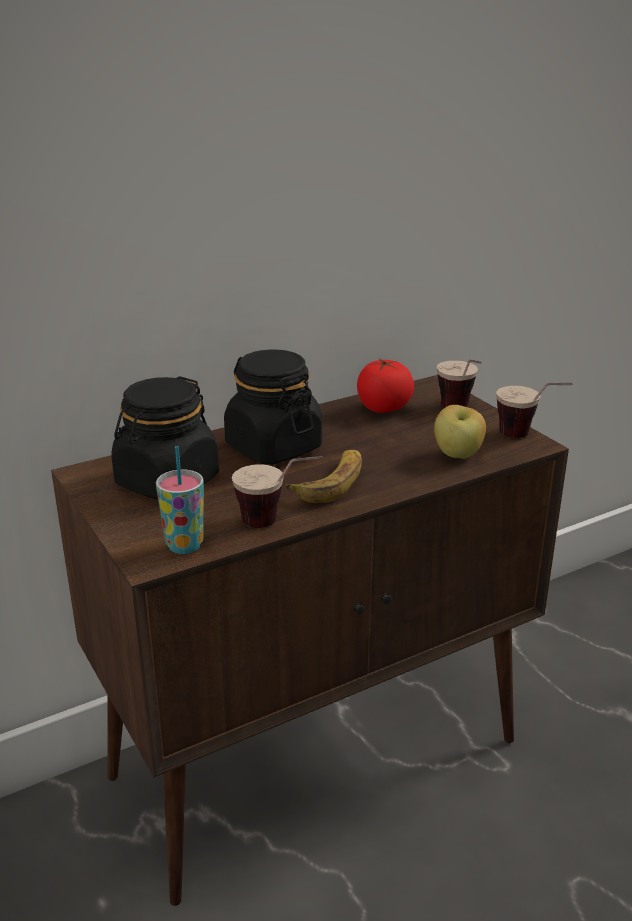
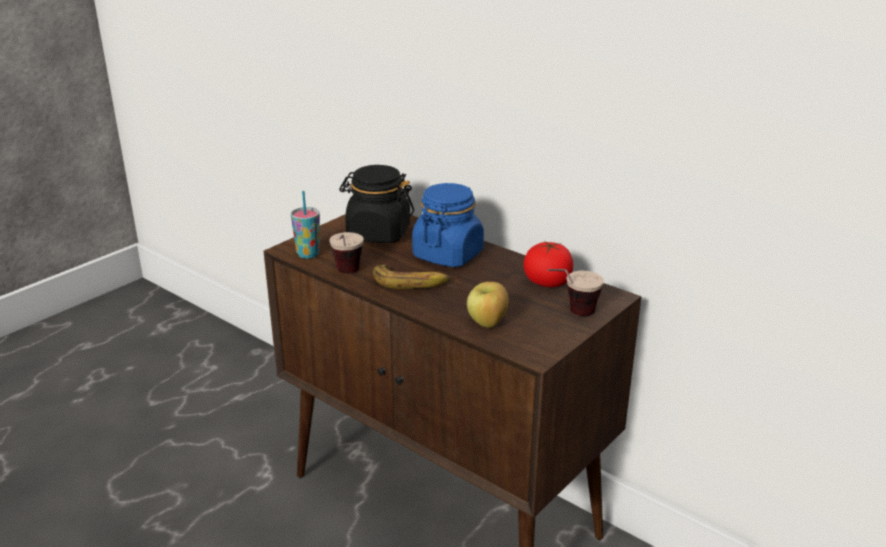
camera: 70 degrees right, 0 degrees up
black jar [224,349,322,464] -> blue jar [412,183,484,267]
cup [496,383,572,438] -> none

